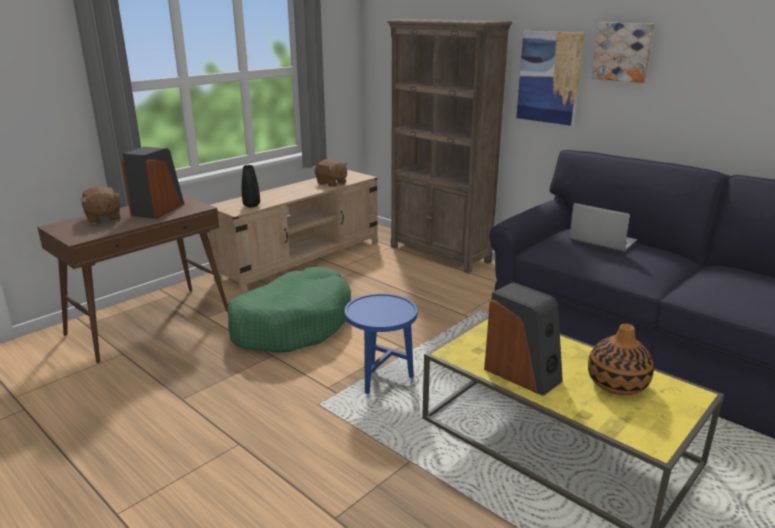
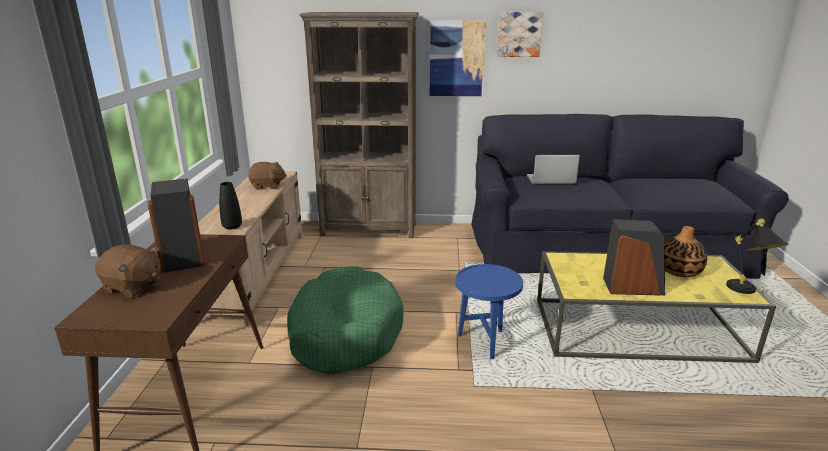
camera: 40 degrees left, 0 degrees up
none -> black table lamp [726,219,788,294]

